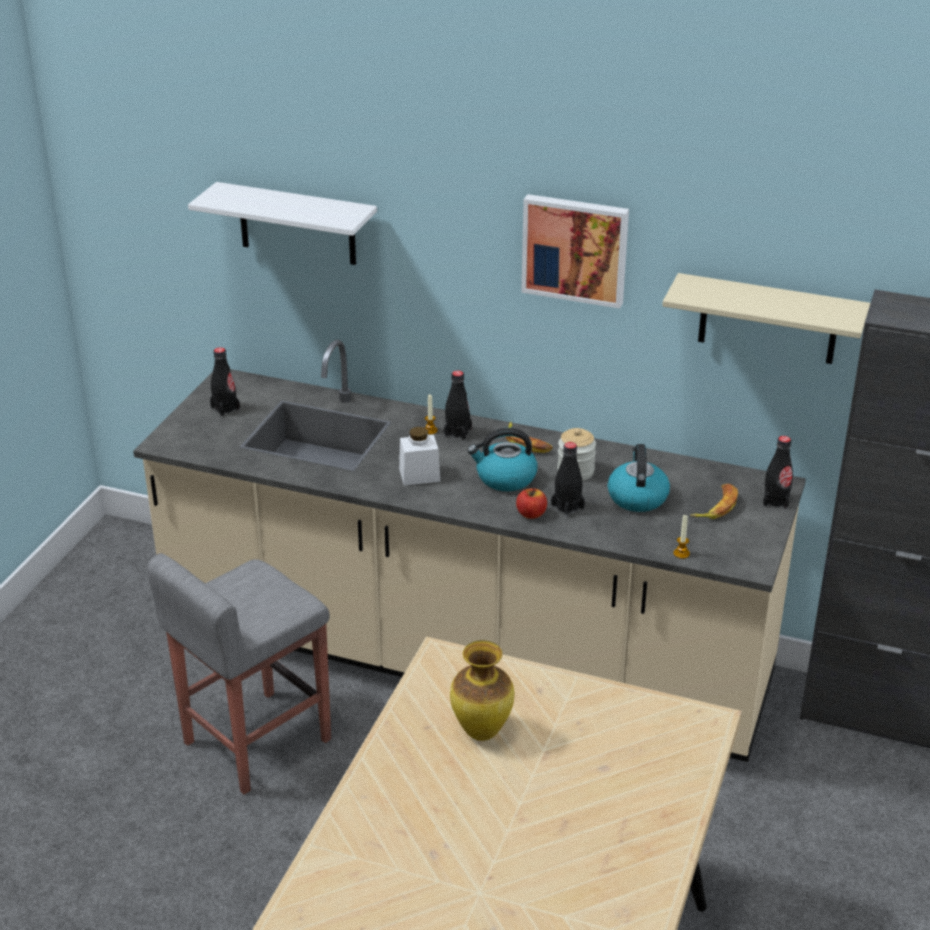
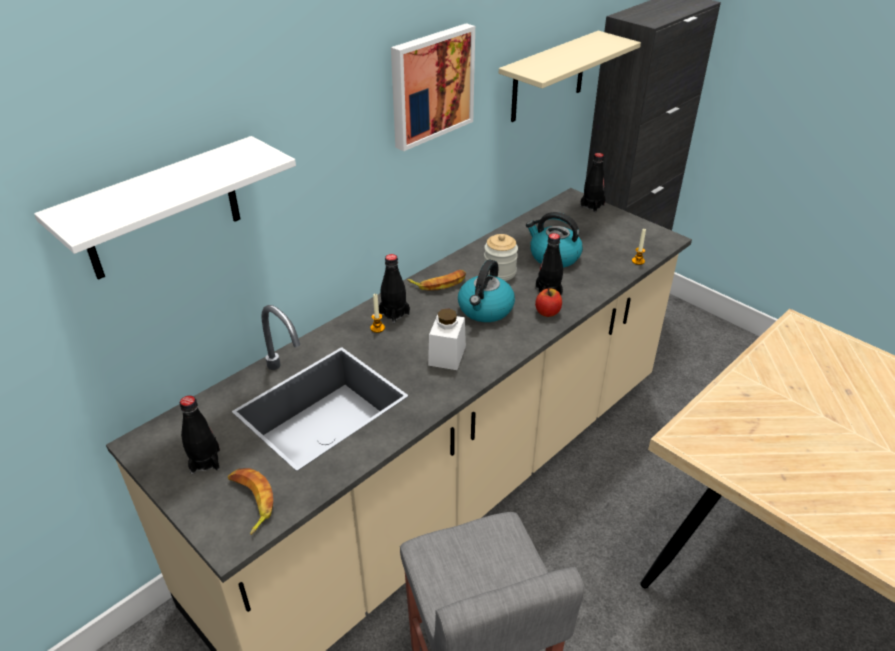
camera: 65 degrees left, 5 degrees up
vase [450,640,514,741] -> none
banana [690,484,738,519] -> banana moved to [228,468,273,535]

